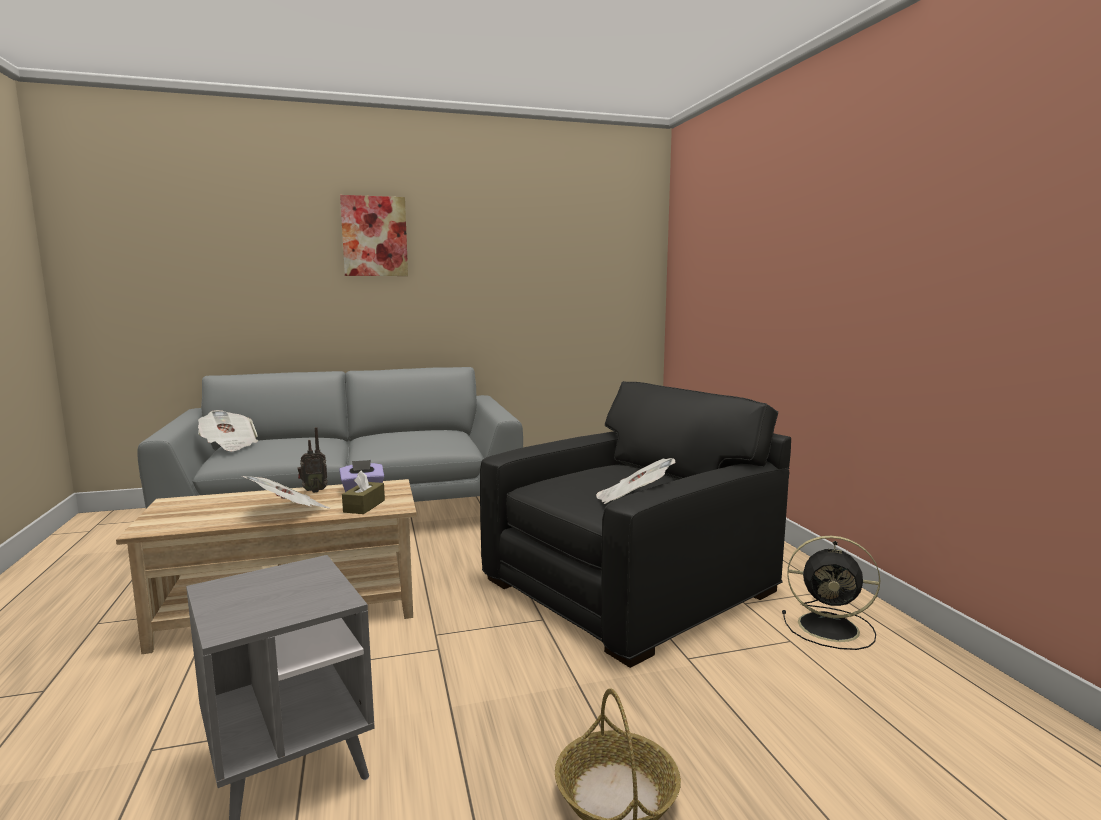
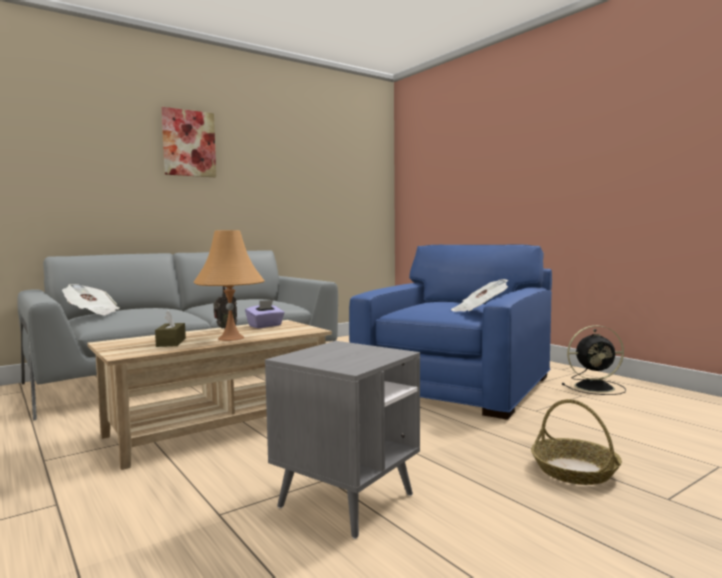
camera: 20 degrees left, 5 degrees down
newspaper [242,476,330,508] -> orange table lamp [194,230,265,341]
brown tissue box [342,471,385,514] -> brown tissue box moved to [155,311,186,347]
black armchair [480,381,791,668] -> blue armchair [349,244,552,420]

